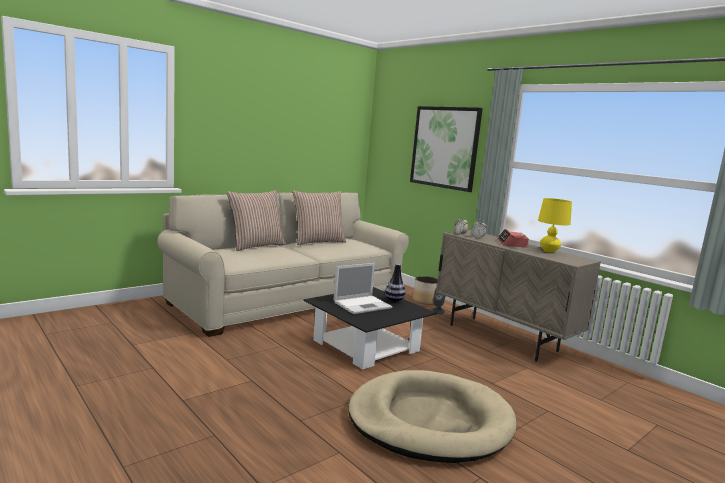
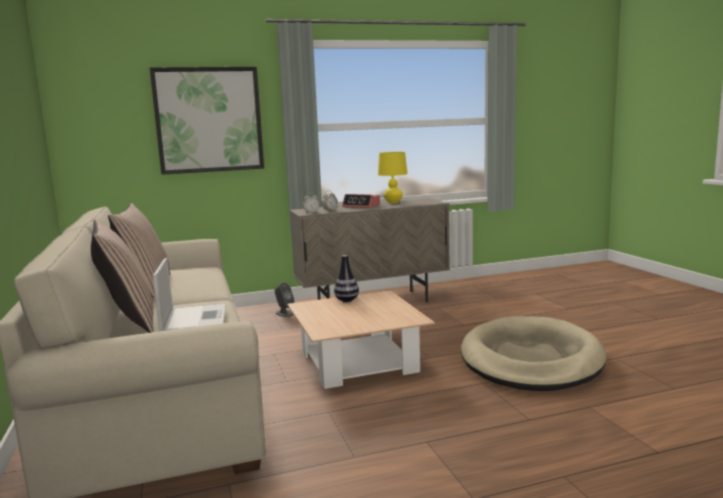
camera: 65 degrees left, 0 degrees up
black coffee table [304,287,437,370] -> beige coffee table [287,290,435,389]
laptop [334,263,393,314] -> laptop moved to [153,258,226,331]
planter [413,276,438,305] -> none

